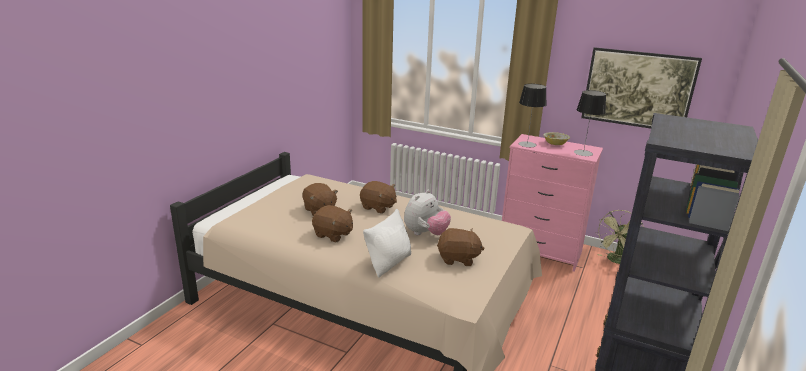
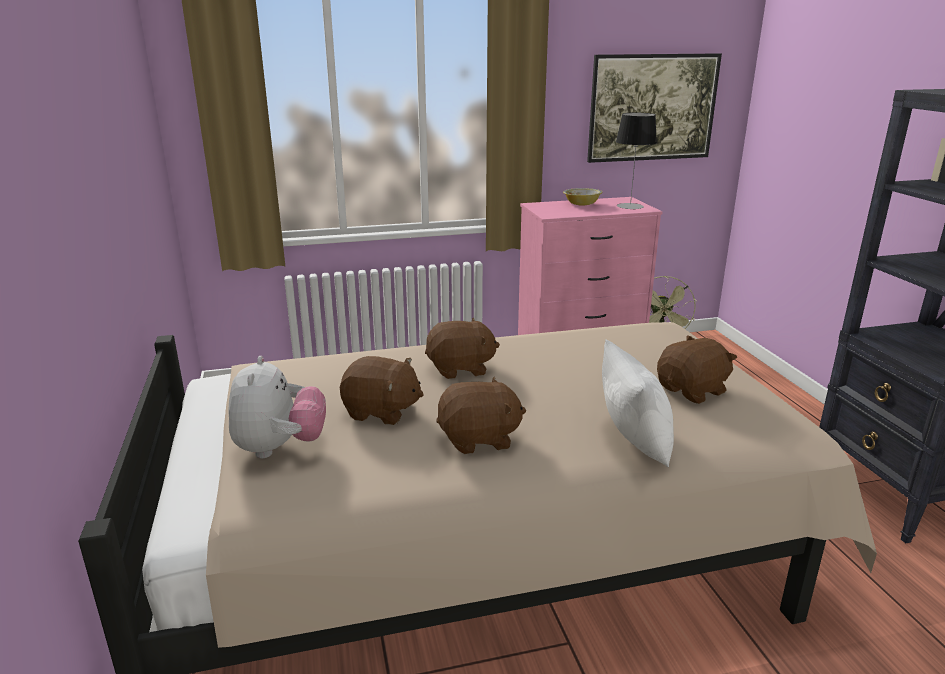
camera: 40 degrees left, 0 degrees up
plush toy [404,190,451,235] -> plush toy moved to [229,356,326,458]
table lamp [519,84,547,147] -> none

